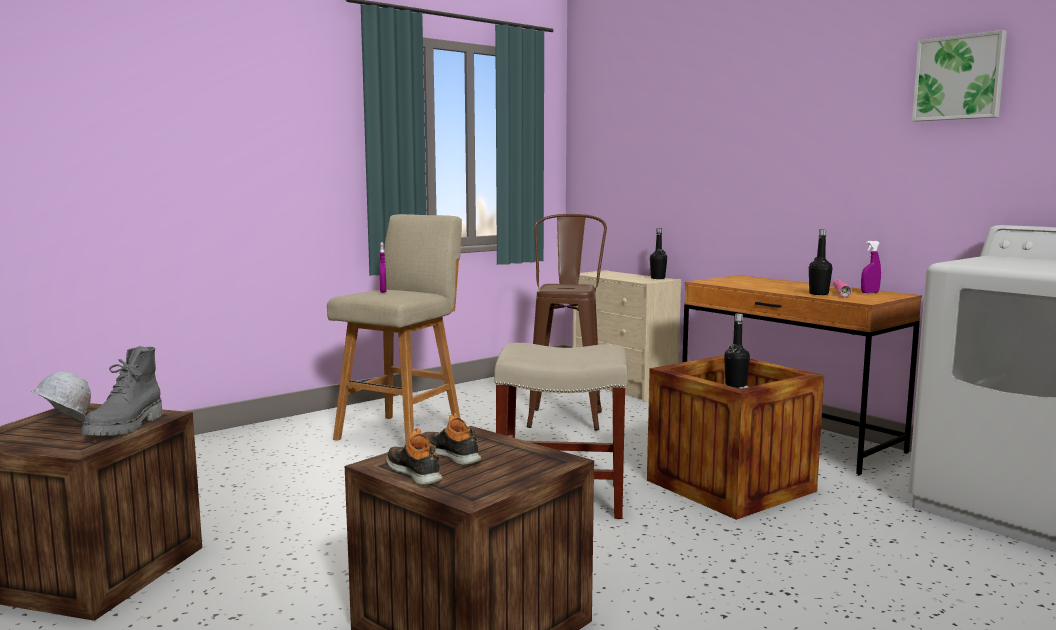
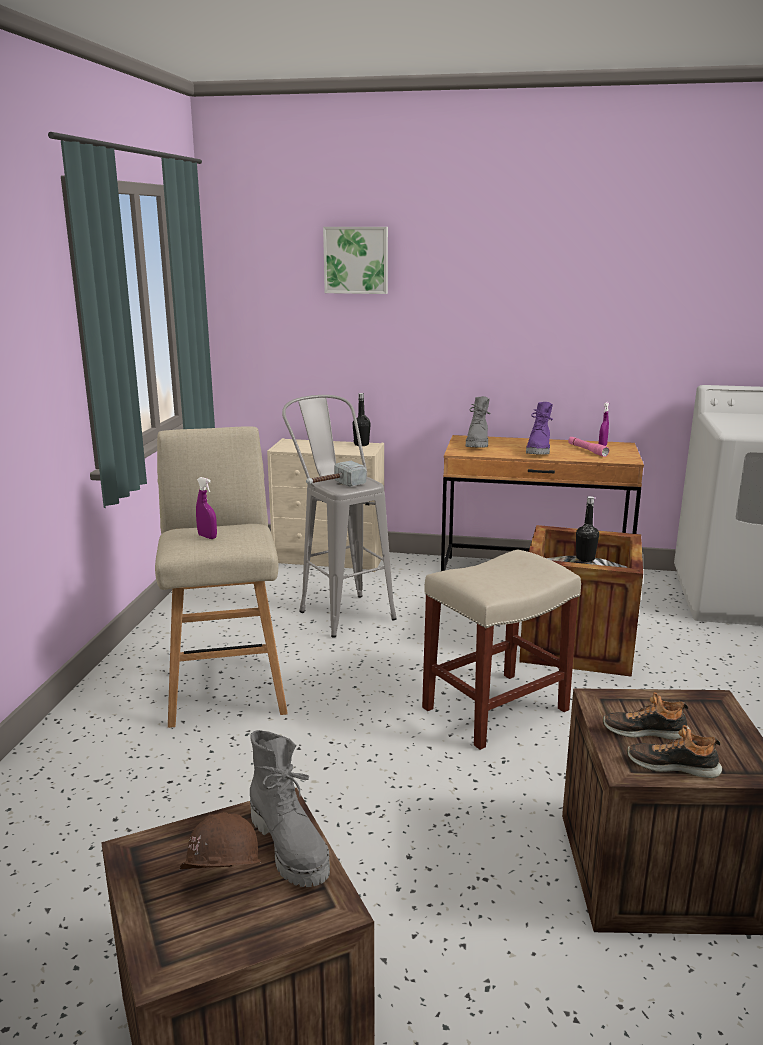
camera: 40 degrees left, 10 degrees up
white hard hat [31,372,91,422] -> brown hard hat [180,812,261,869]
brown stool [527,214,607,431] -> grey stool [282,395,397,638]
black bottle [809,229,832,295] -> none
picture [912,30,1007,121] -> picture moved to [323,227,388,294]
none -> hammer [306,461,366,487]
none -> grey boot [466,396,490,448]
none -> purple boot [526,402,553,455]

